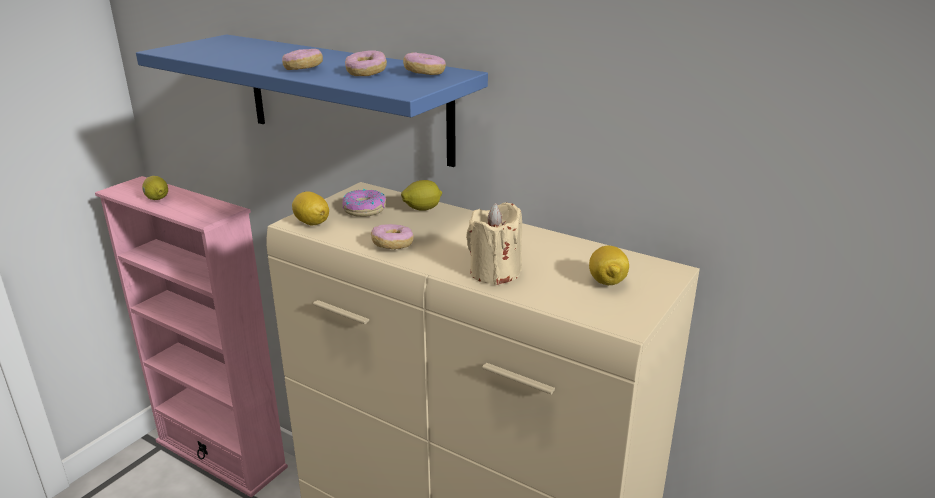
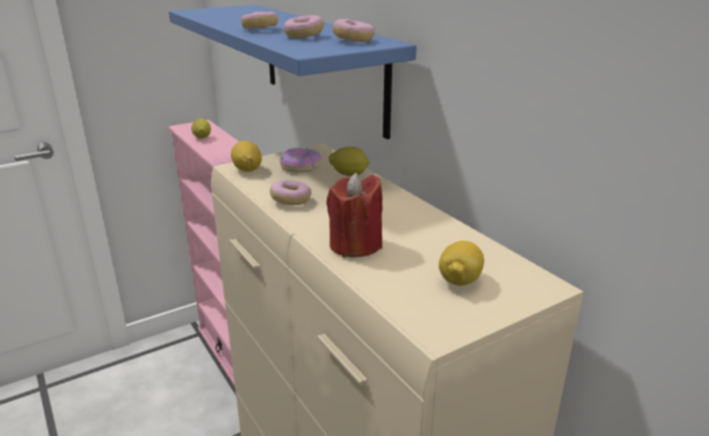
camera: 25 degrees right, 0 degrees up
beige candle [466,203,522,285] -> red candle [326,173,383,258]

